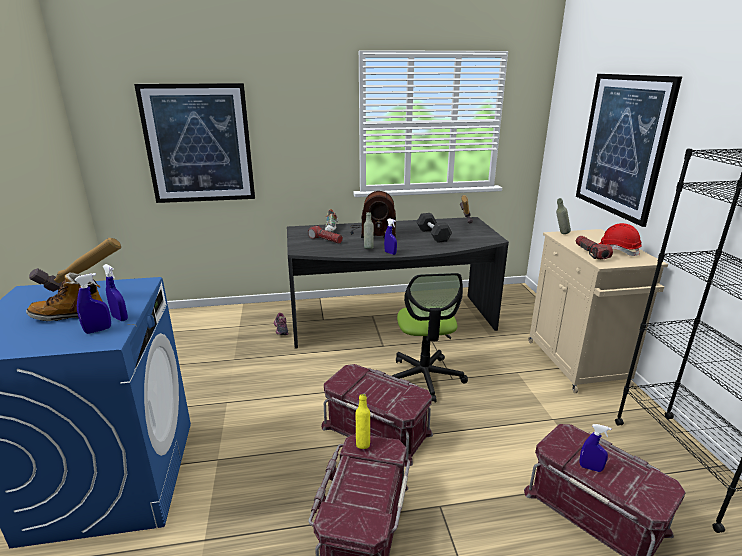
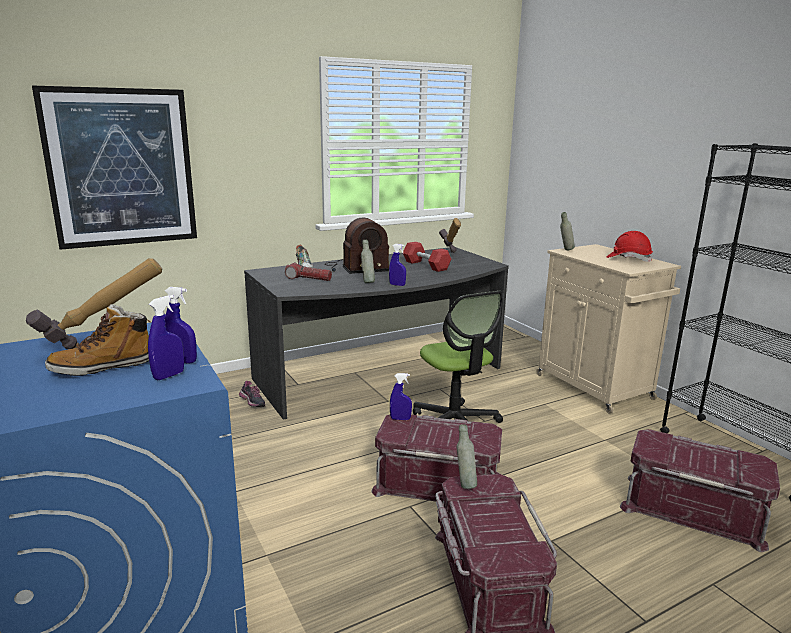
camera: 20 degrees left, 5 degrees down
yellow bottle [356,394,370,449] -> grey bottle [457,424,477,489]
black dumbbell [416,213,452,243] -> red dumbbell [403,242,451,272]
picture [576,74,682,227] -> none
flashlight [576,236,613,259] -> none
blue spray bottle [579,424,611,472] -> blue spray bottle moved to [390,373,412,420]

